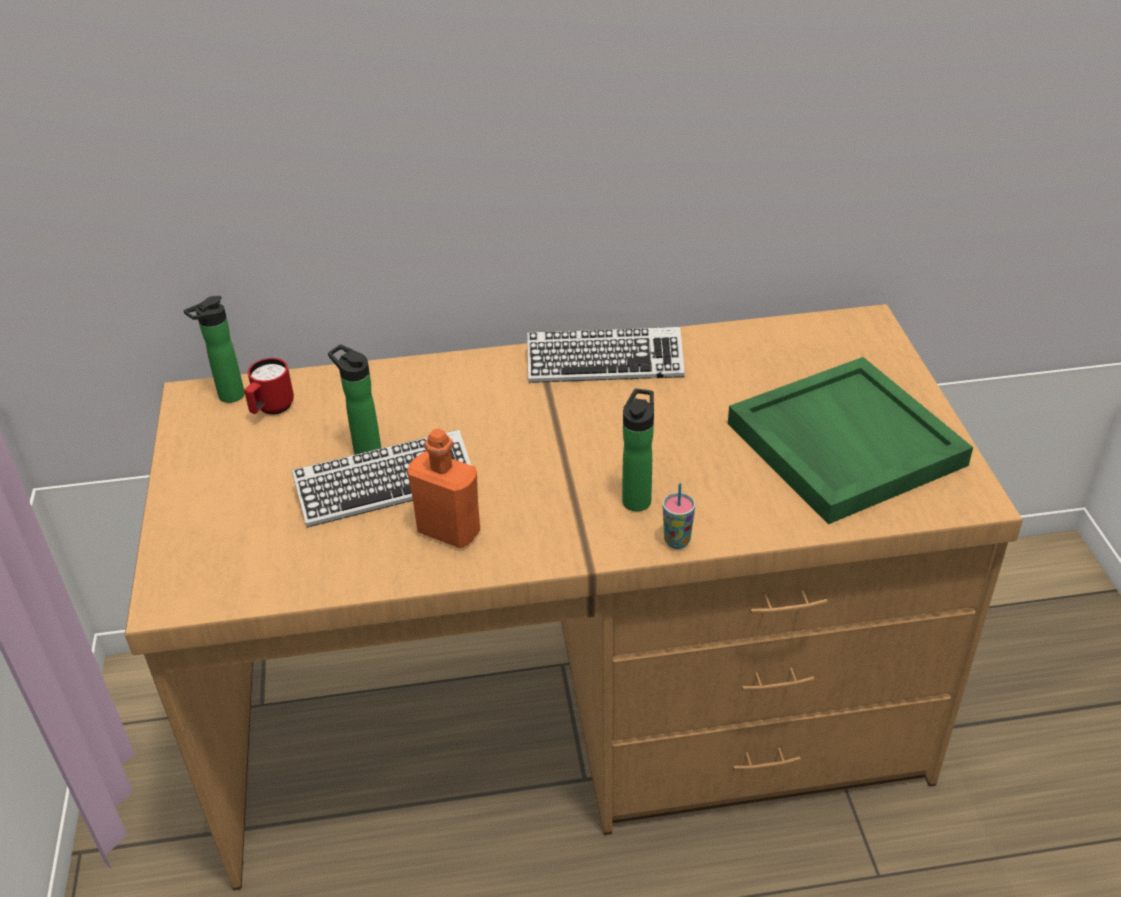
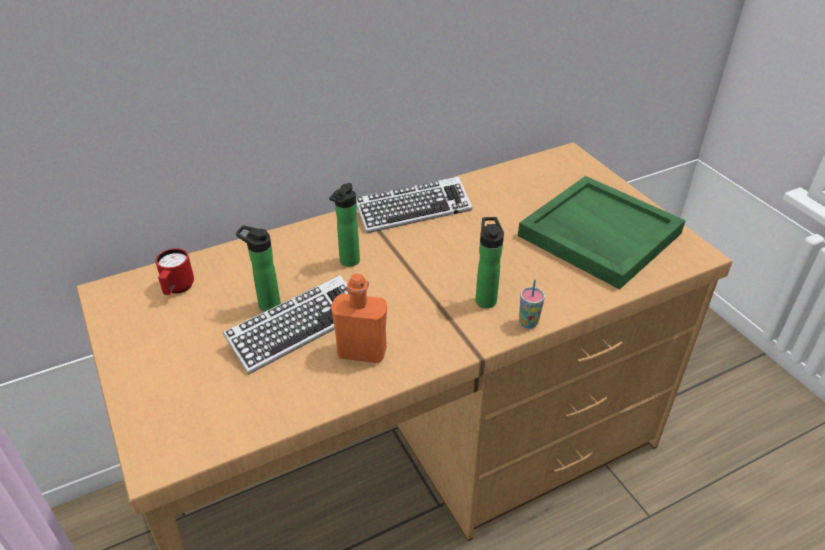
camera: 20 degrees left, 0 degrees up
bottle [183,296,244,403] -> bottle moved to [329,183,360,267]

